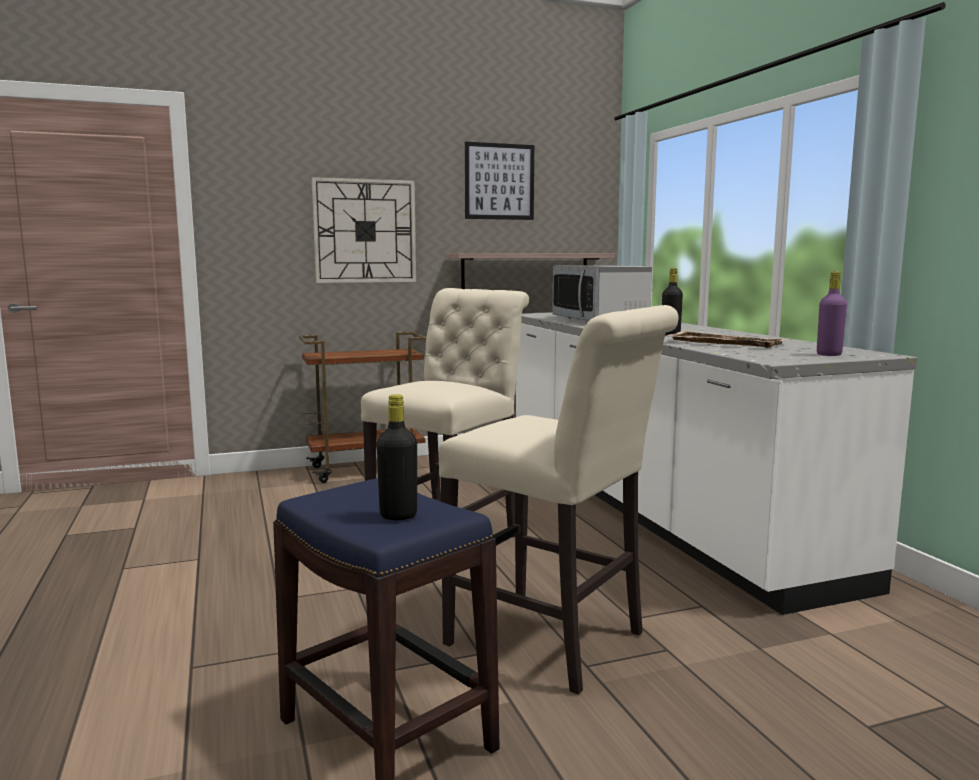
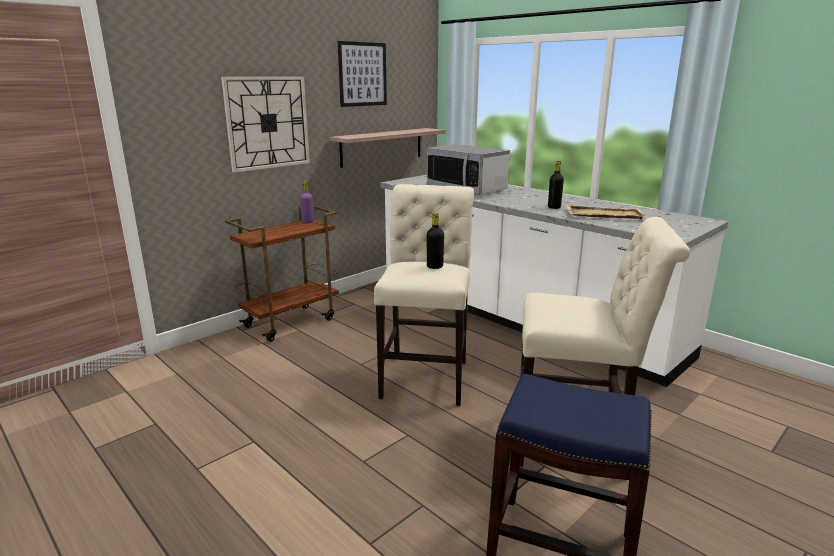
camera: 25 degrees left, 10 degrees up
black bottle [377,394,417,520] -> black bottle moved to [426,213,444,269]
purple bottle [817,271,847,356] -> purple bottle moved to [300,181,314,224]

